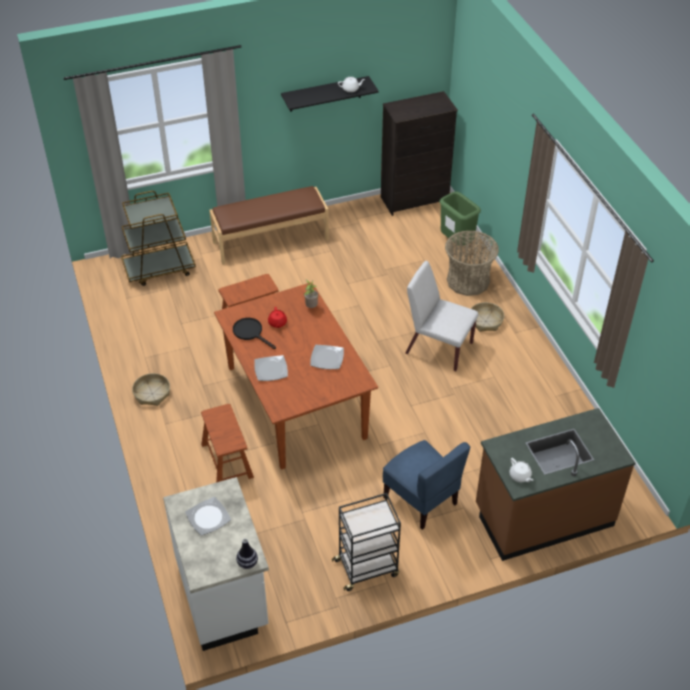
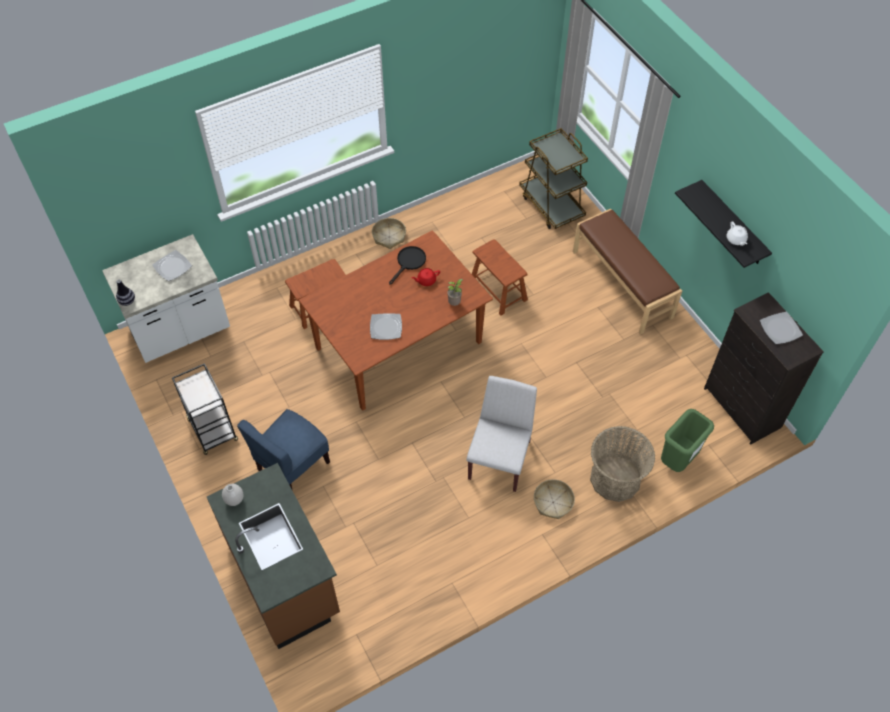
camera: 80 degrees right, 10 degrees up
plate [254,355,288,381] -> plate moved to [760,312,803,344]
white teapot [510,458,533,482] -> white vase [222,484,243,506]

